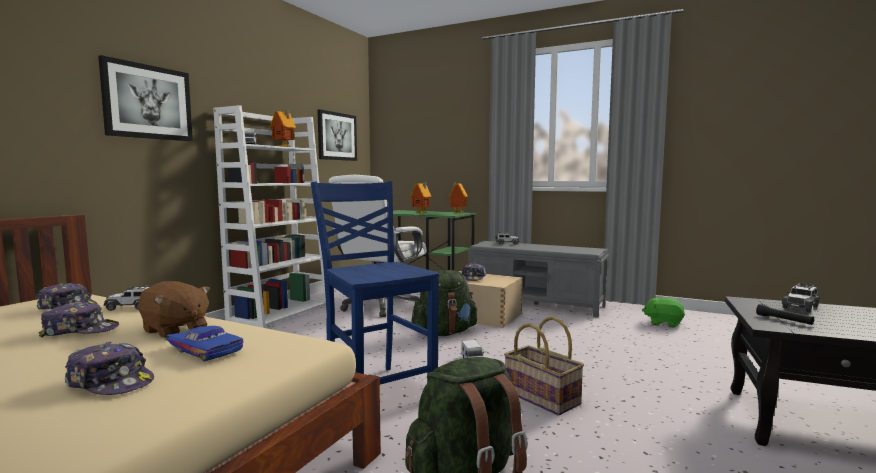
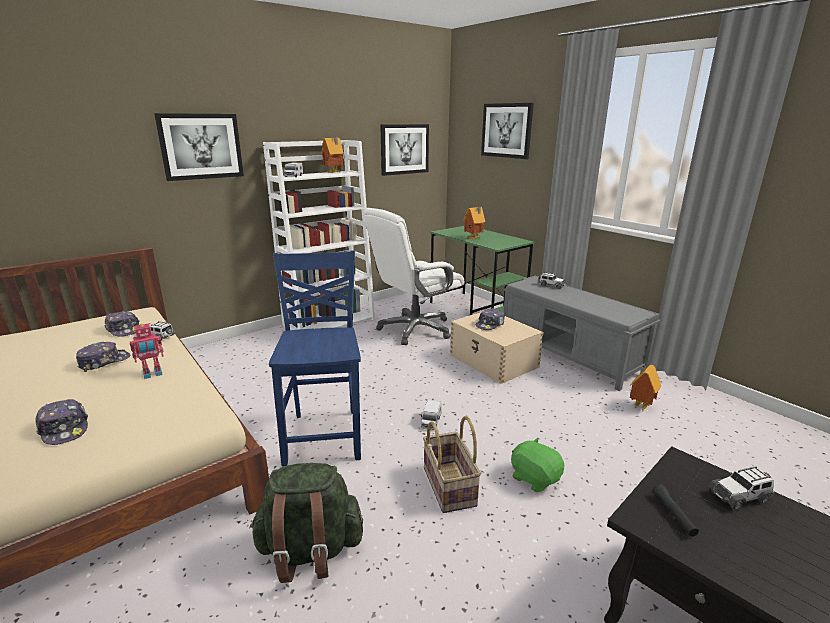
camera: 25 degrees right, 15 degrees up
cap [39,302,119,337] -> cap turned 60 degrees counterclockwise [76,342,131,372]
brown plush toy [138,281,210,338] -> toy robot [129,323,164,379]
blue toy car [166,326,244,361] -> none
green backpack [411,270,477,336] -> none
toy house [449,182,468,214] -> toy house moved to [630,365,661,411]
green plush toy [642,298,685,327] -> green plush toy moved to [511,438,564,492]
none -> picture [481,103,534,159]

